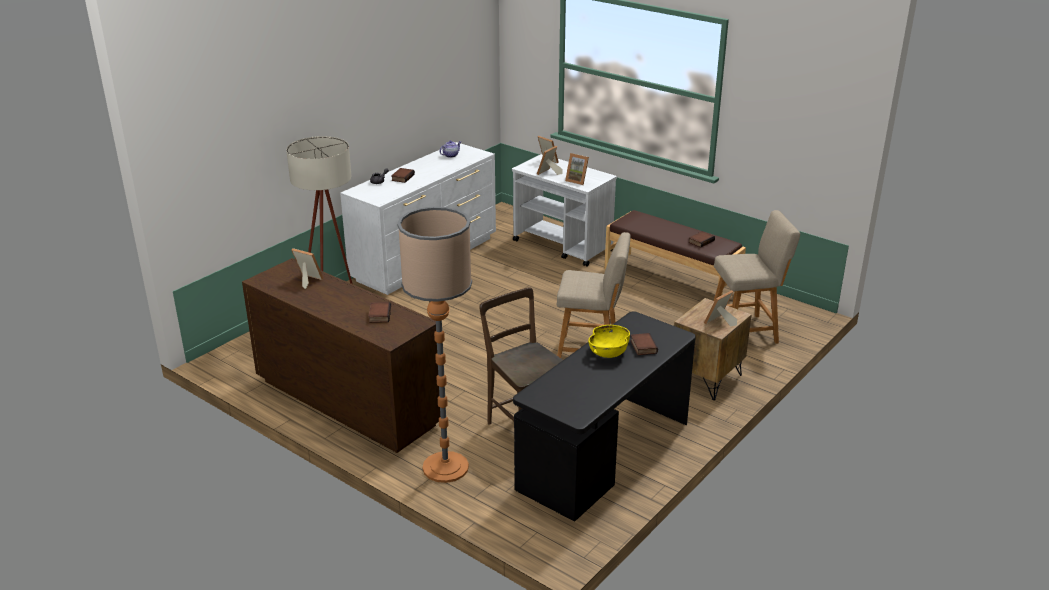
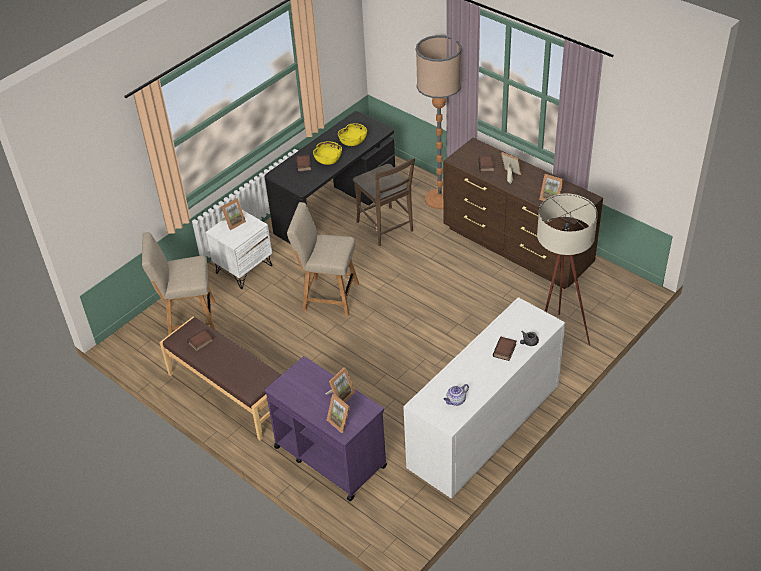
camera: 175 degrees left, 15 degrees up
white cart [512,154,617,267] -> purple cart [265,356,387,501]
picture frame [565,153,589,185] -> picture frame moved to [501,152,522,184]
brown nightstand [674,298,752,400] -> white nightstand [205,210,272,289]
none -> yellow bowl [338,123,367,146]

